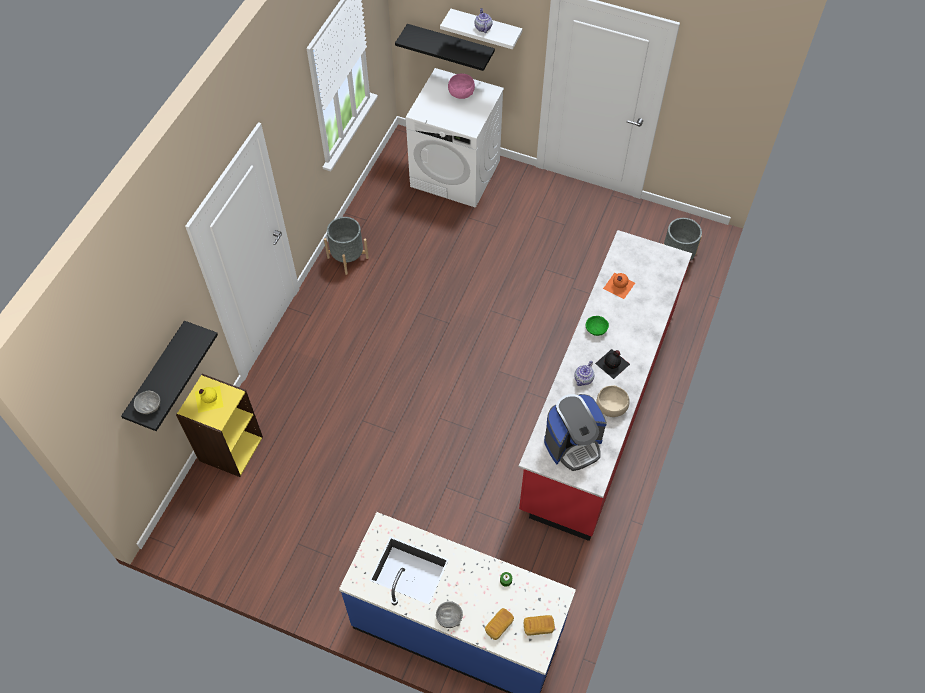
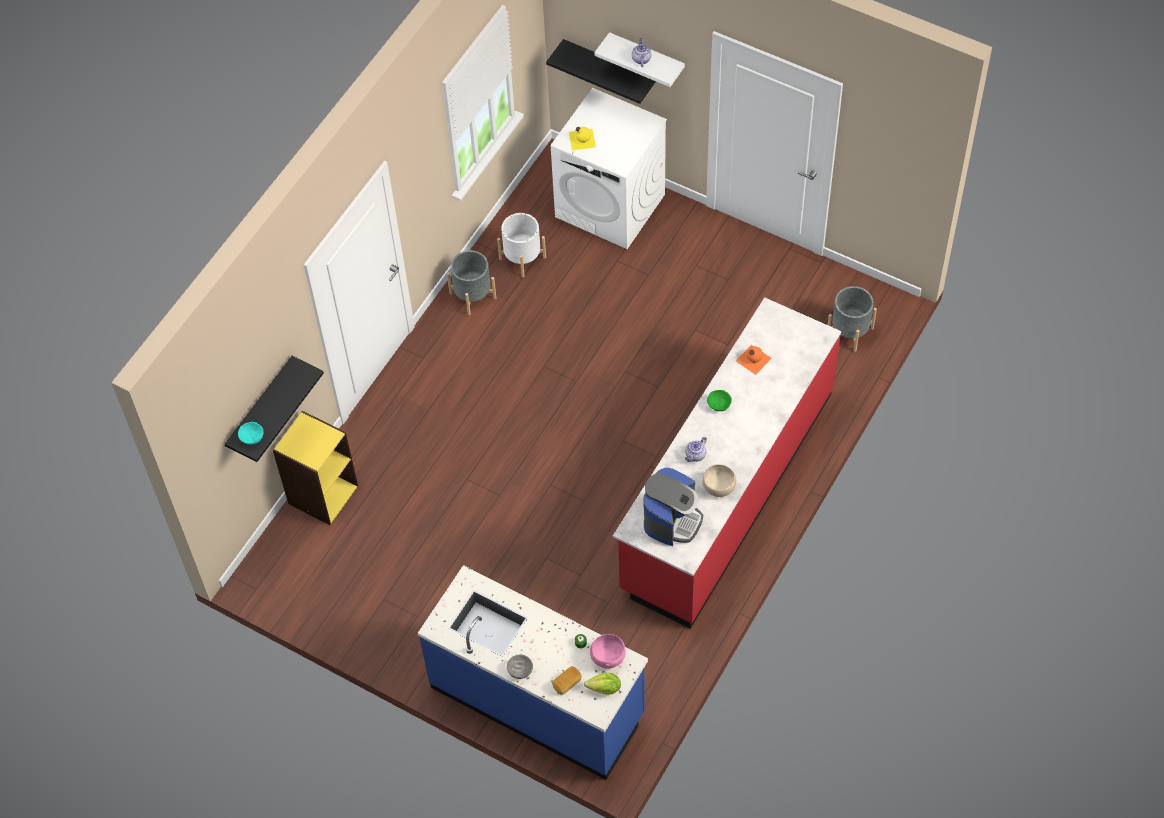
camera: 10 degrees right, 0 degrees up
grey bowl [134,391,160,414] -> turquoise bowl [238,422,264,445]
yellow bottle [195,386,224,413] -> yellow bottle moved to [569,127,596,150]
pink bowl [448,74,475,99] -> pink bowl moved to [590,634,626,669]
bread [524,615,555,636] -> lettuce [584,673,621,695]
coffee machine [544,394,607,471] -> coffee machine turned 45 degrees counterclockwise [643,468,703,546]
black bottle [595,349,630,379] -> none
none -> white planter [497,213,546,277]

